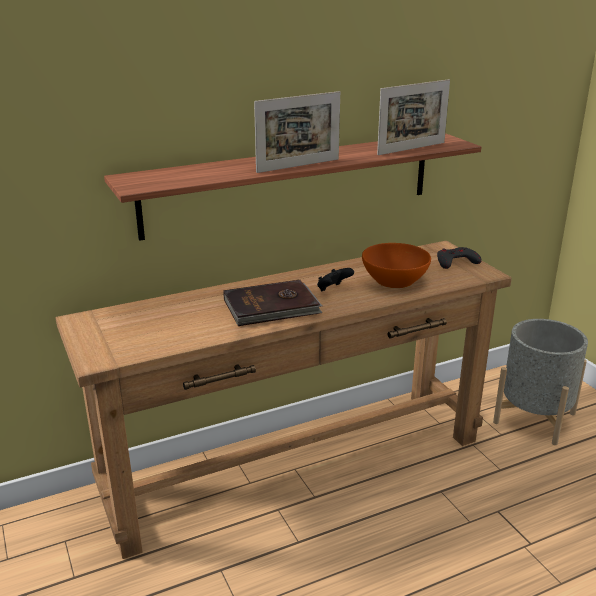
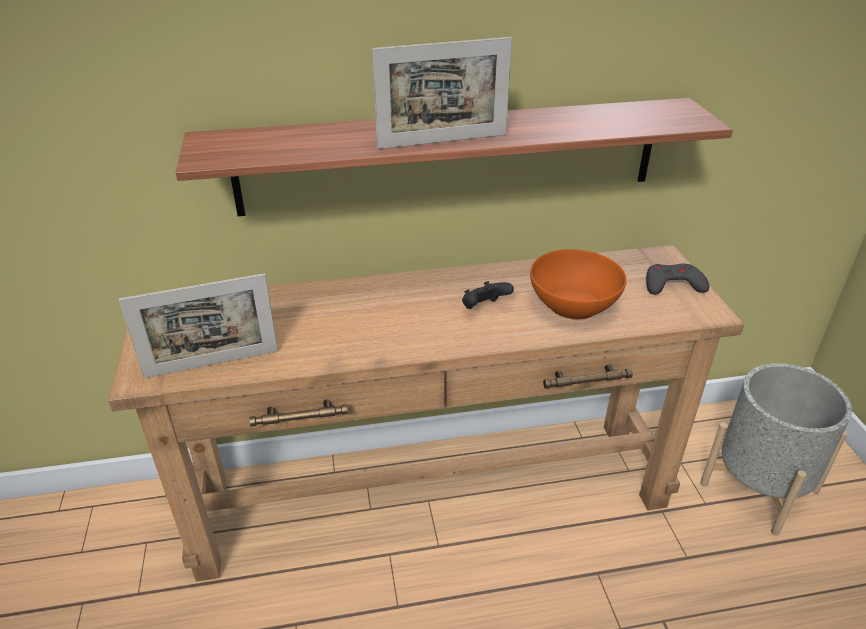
camera: 15 degrees right, 10 degrees up
brown book [223,280,323,326] -> none
picture frame [377,79,450,155] -> picture frame moved to [119,273,278,378]

